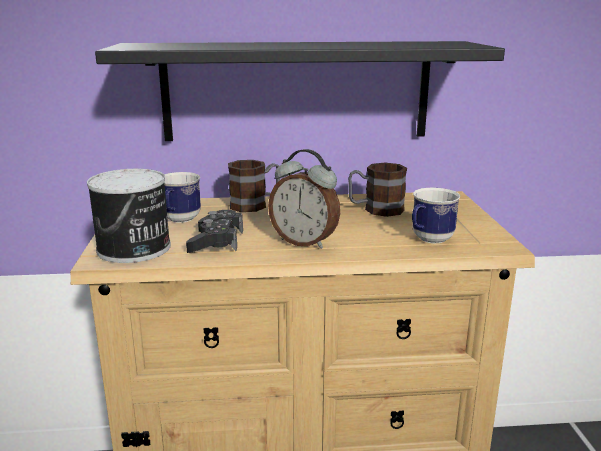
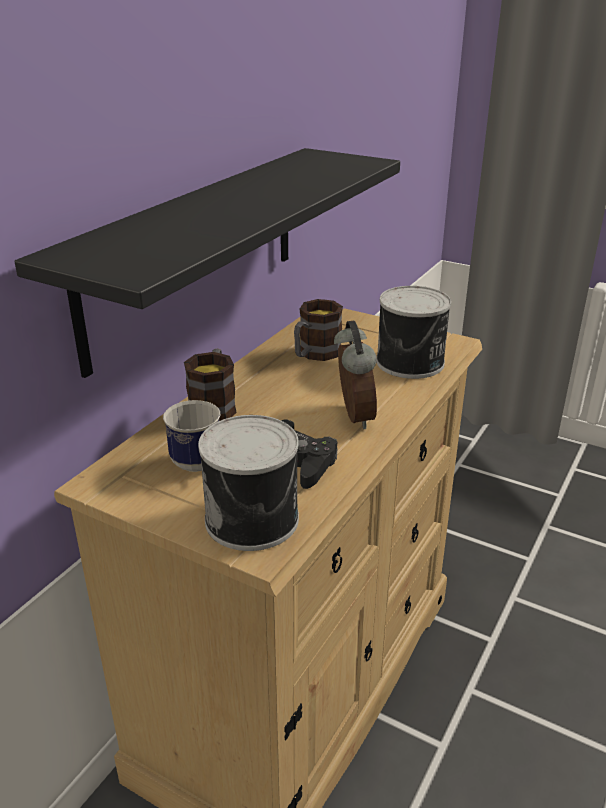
camera: 55 degrees left, 10 degrees up
alarm clock [268,149,340,249] -> alarm clock turned 75 degrees counterclockwise [334,320,377,429]
mug [412,188,460,243] -> can [376,286,451,379]

